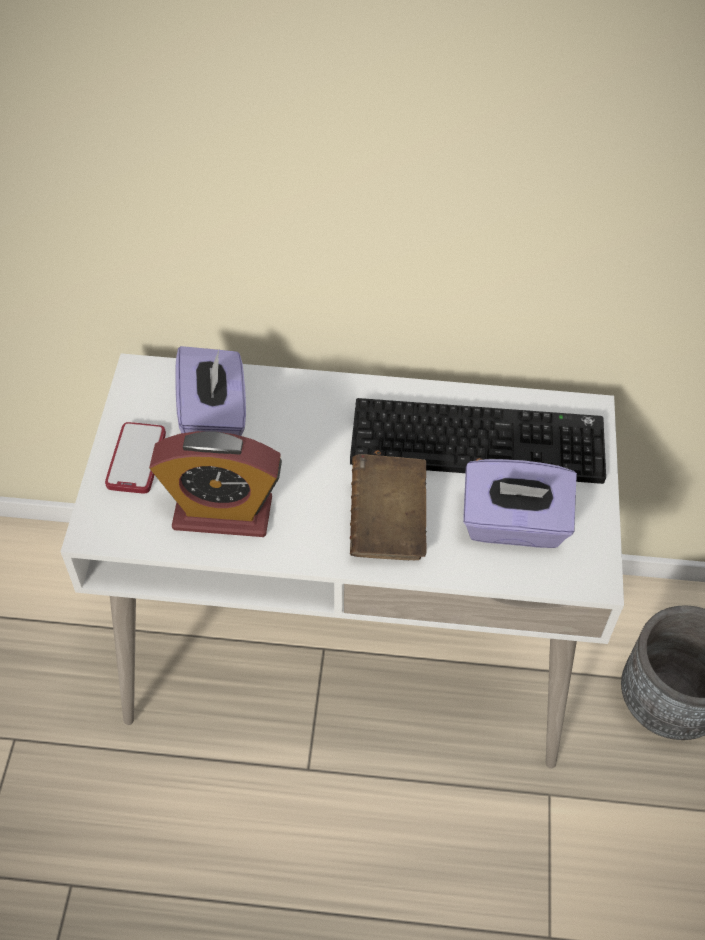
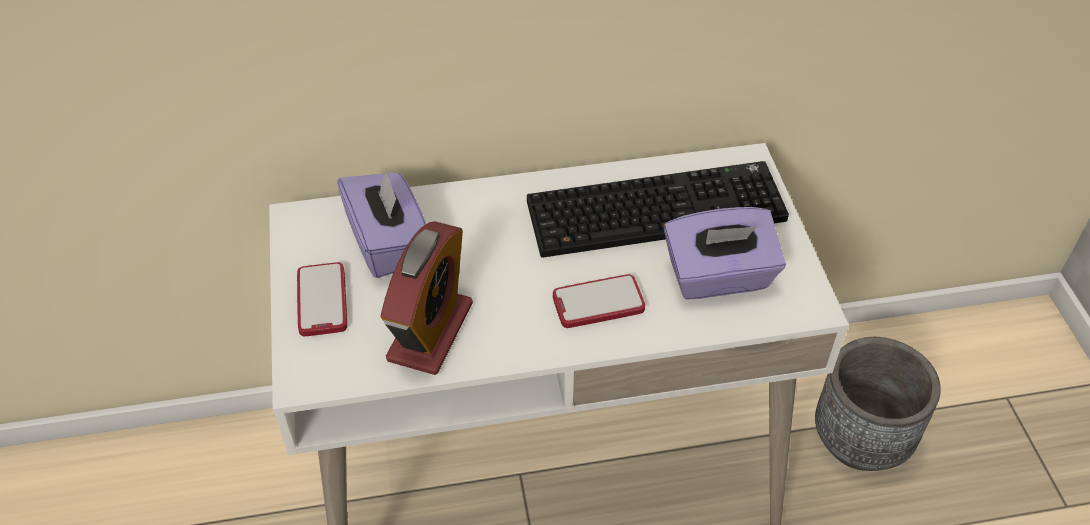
camera: 15 degrees left, 5 degrees down
alarm clock [149,431,282,537] -> alarm clock turned 60 degrees counterclockwise [380,221,473,375]
brown book [350,454,427,560] -> phone [553,274,645,328]

